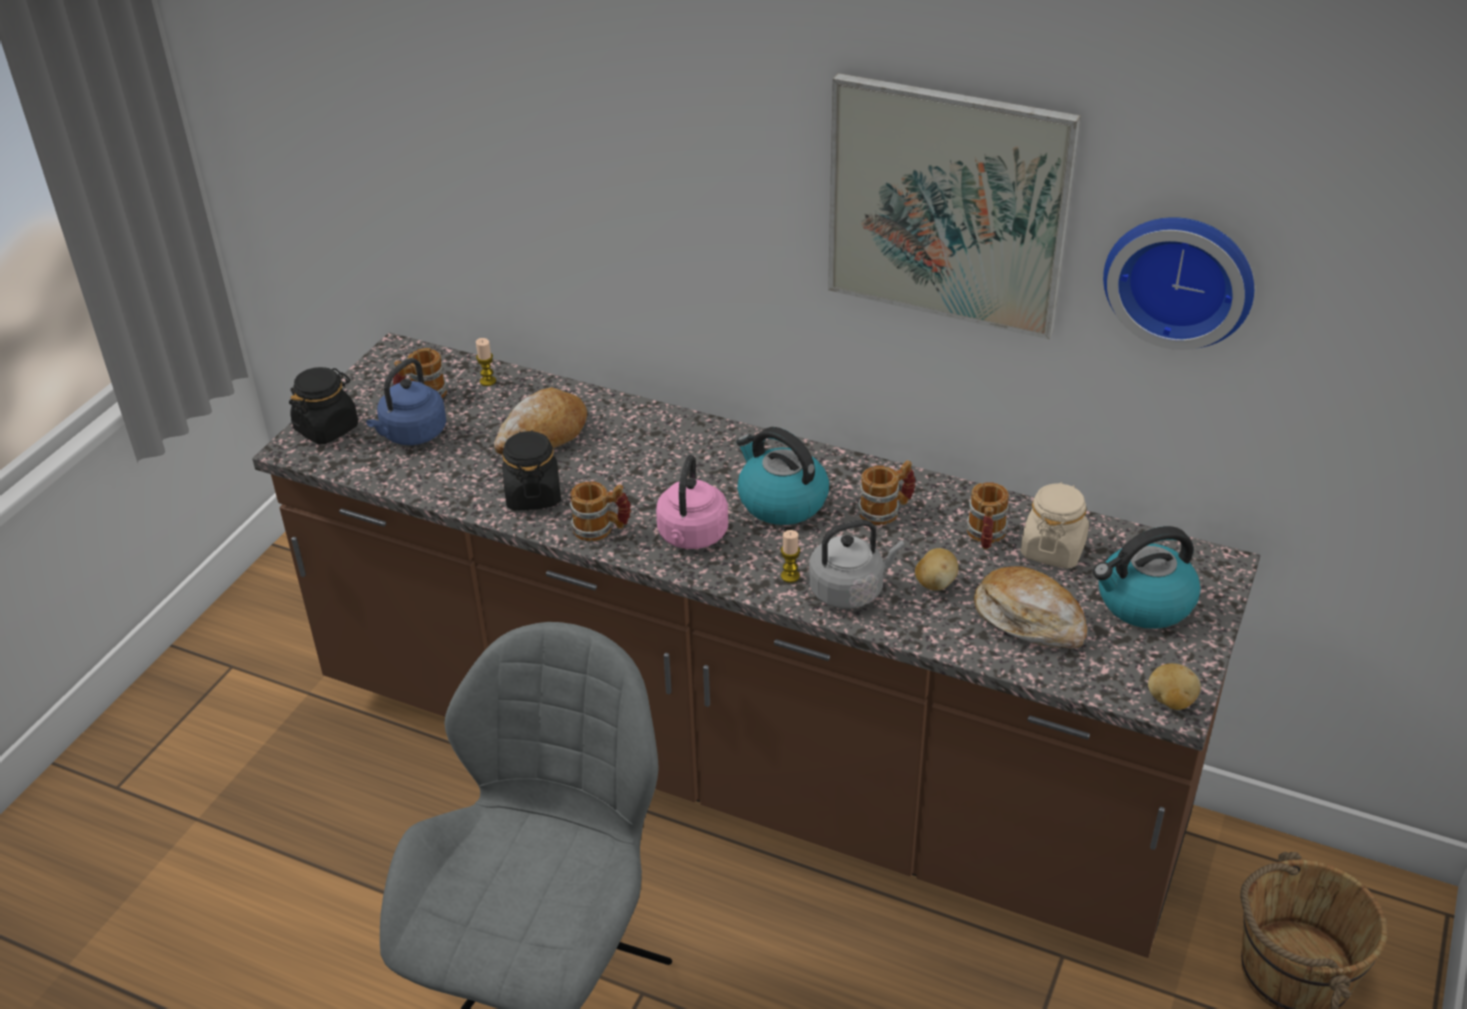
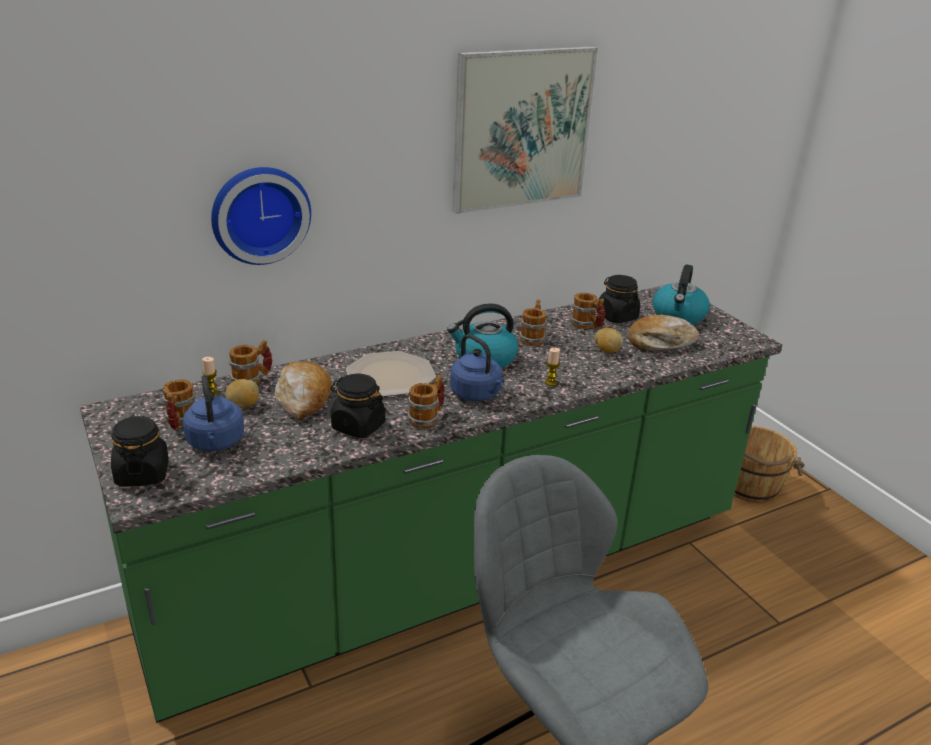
camera: 55 degrees left, 10 degrees down
brown counter [252,332,1260,958] -> green counter [80,285,782,723]
pink kettle [656,455,728,549] -> blue kettle [450,334,504,401]
grey kettle [809,519,905,609] -> none
beige jar [1021,482,1089,569] -> black jar [599,275,640,323]
wall clock [1103,217,1254,350] -> wall clock moved to [211,167,311,265]
potato [1148,663,1201,710] -> potato moved to [226,379,259,408]
none -> mug [229,340,272,384]
none -> plate [346,351,436,397]

